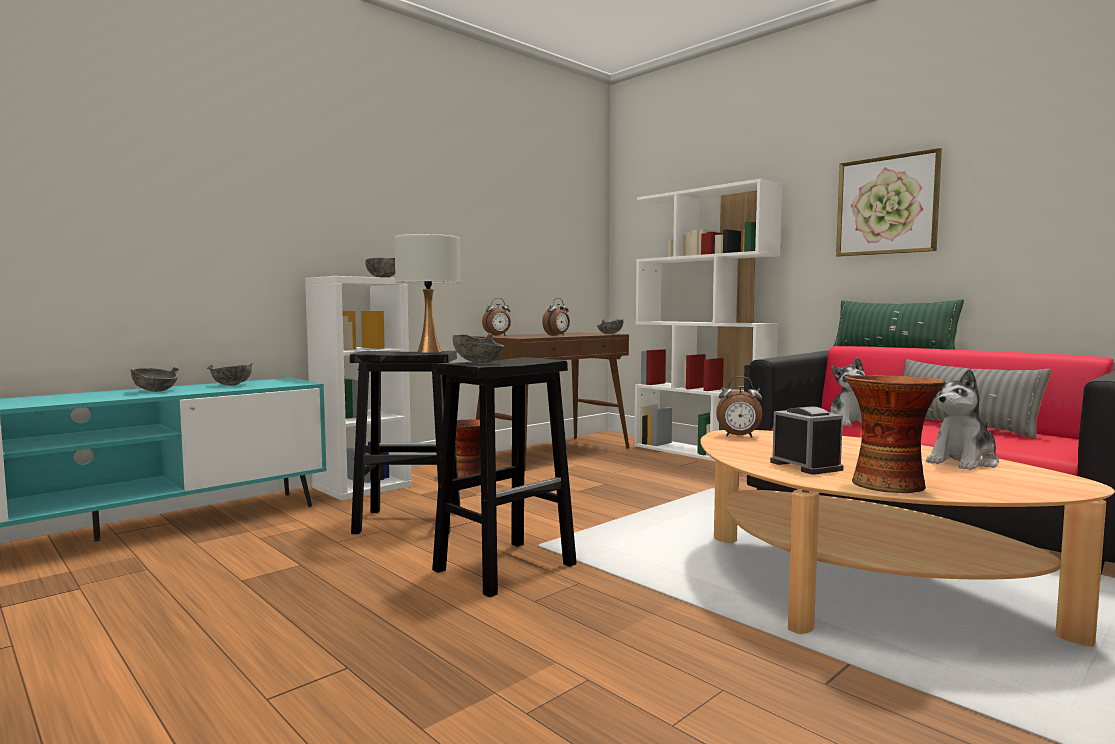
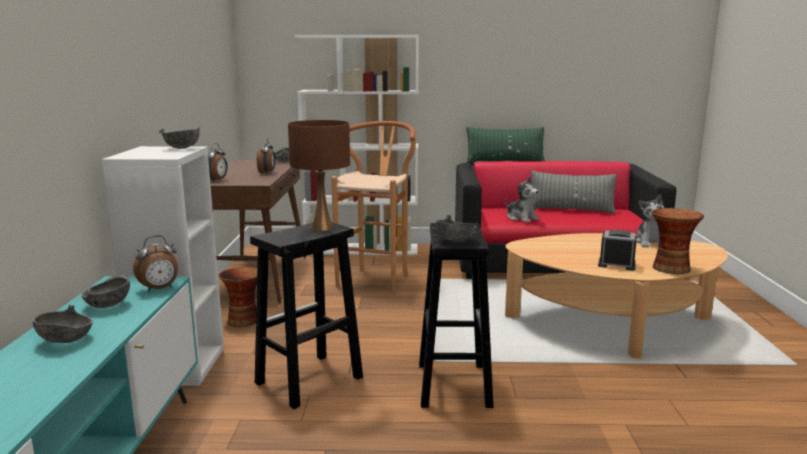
camera: 45 degrees left, 10 degrees up
white table lamp [394,234,460,353] -> brown table lamp [288,120,350,231]
alarm clock [716,376,762,437] -> alarm clock moved to [133,235,178,292]
picture [836,148,942,257] -> none
none -> brown stool [331,121,416,294]

